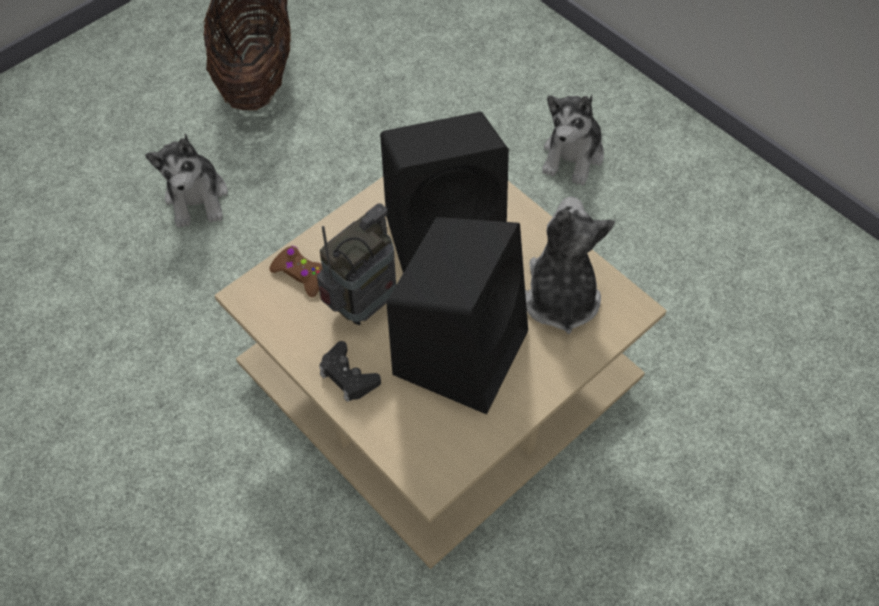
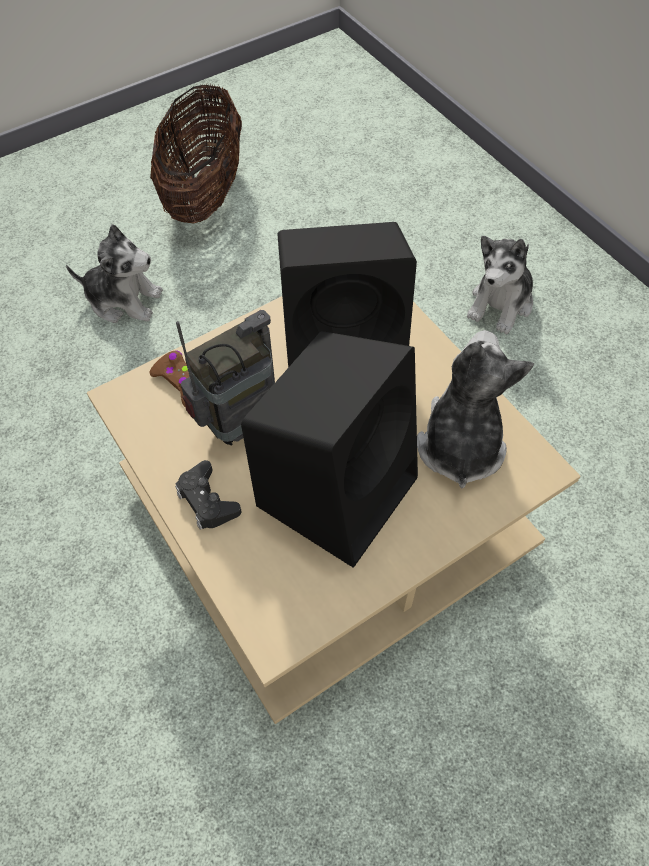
camera: 10 degrees right, 0 degrees up
plush toy [145,134,228,228] -> plush toy turned 75 degrees counterclockwise [66,224,163,323]

